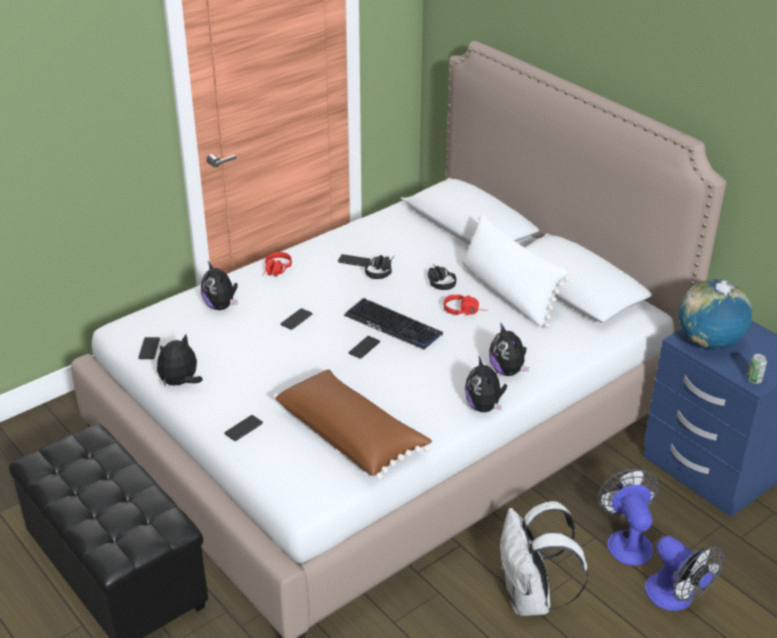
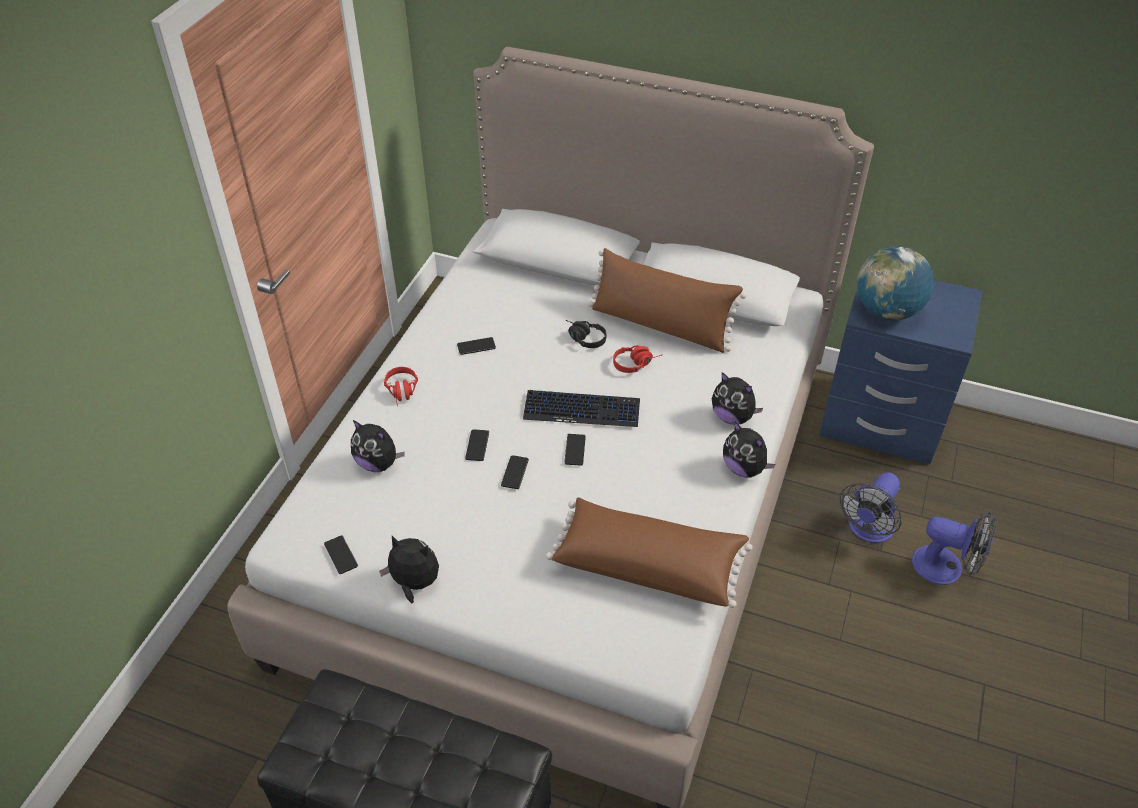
camera: 30 degrees left, 10 degrees up
plush toy [157,334,203,386] -> plush toy turned 90 degrees clockwise [379,536,439,604]
phone [224,415,263,441] -> phone moved to [501,455,529,489]
black headphones [365,255,394,279] -> none
white pillow [462,214,570,328] -> brown pillow [588,248,746,353]
white backpack [500,501,589,616] -> none
fan [598,469,659,566] -> fan turned 105 degrees counterclockwise [840,472,902,543]
can [747,354,767,384] -> none

